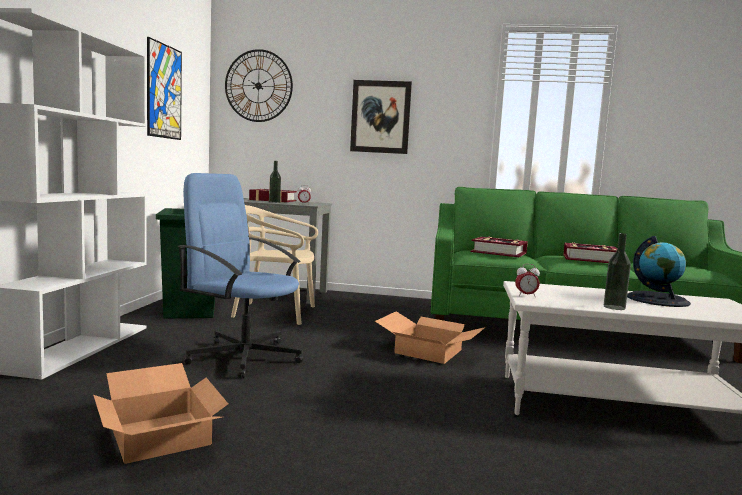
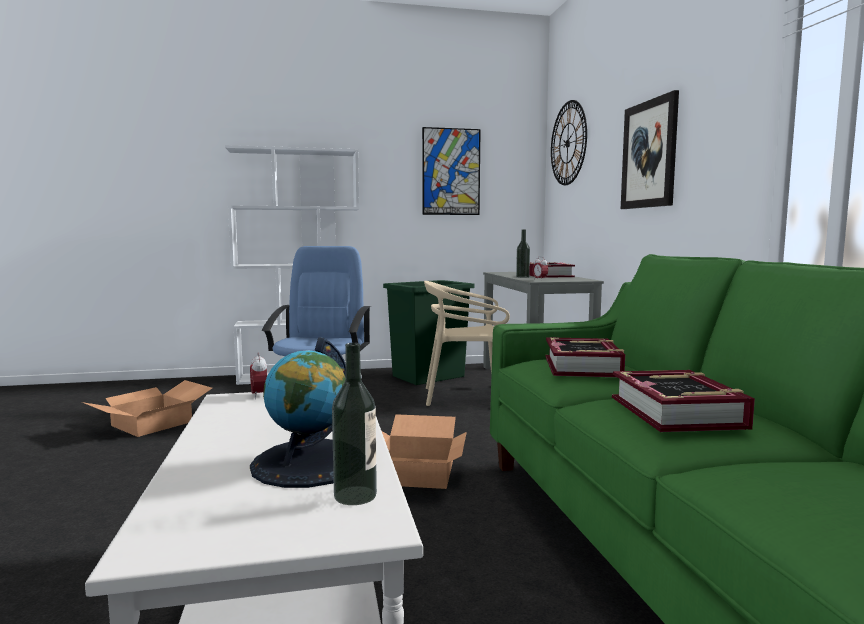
camera: 70 degrees right, 0 degrees up
beige chair [231,205,318,325] -> beige chair turned 75 degrees counterclockwise [424,281,510,406]
bottle [604,233,631,310] -> bottle moved to [332,343,377,505]

